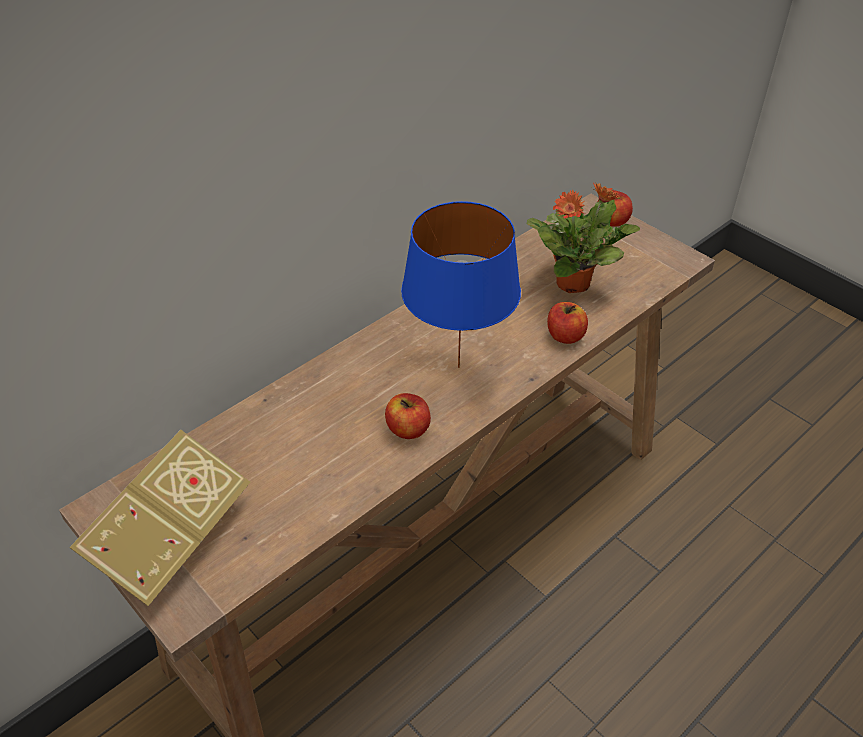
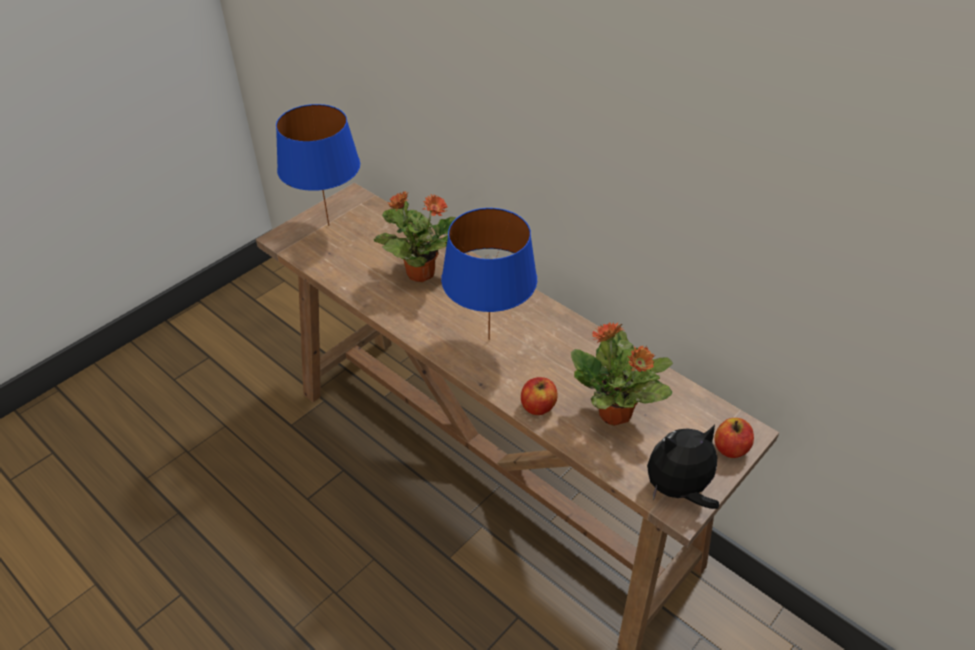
camera: 85 degrees right, 0 degrees up
book [70,430,250,606] -> blue table lamp [276,104,360,226]
apple [385,393,431,439] -> none
none -> potted plant [374,191,457,282]
none -> plush toy [647,424,719,509]

